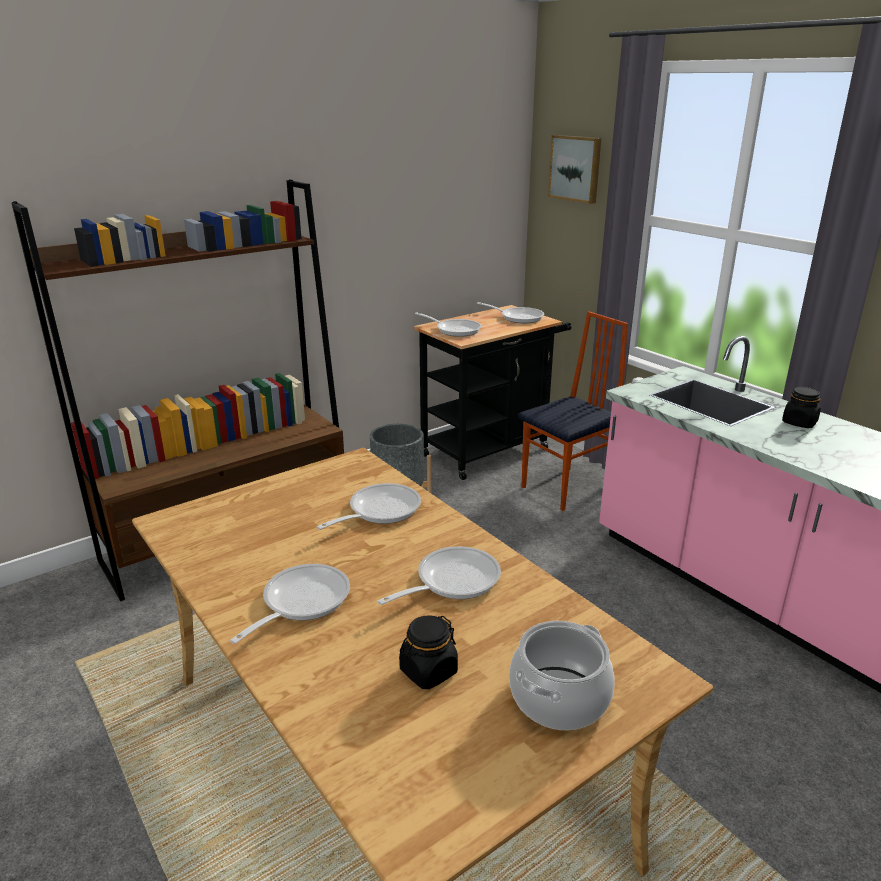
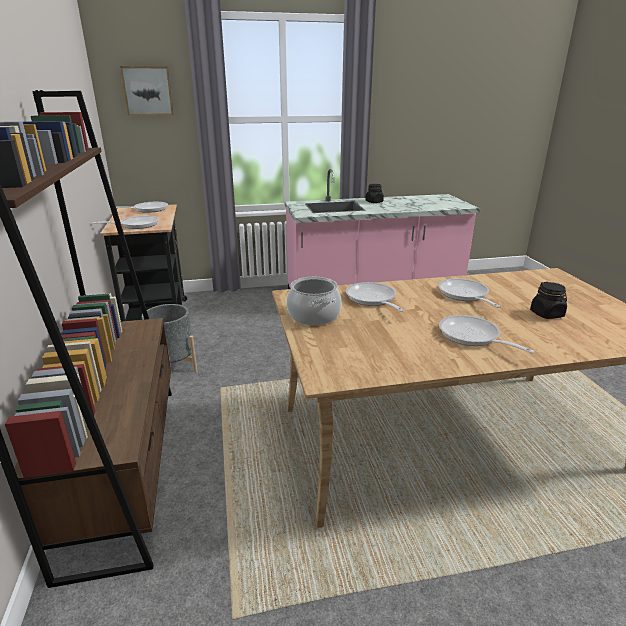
camera: 65 degrees left, 0 degrees up
cooking pot [509,621,615,730] -> cooking pot moved to [287,277,342,325]
chair [518,311,628,511] -> none

